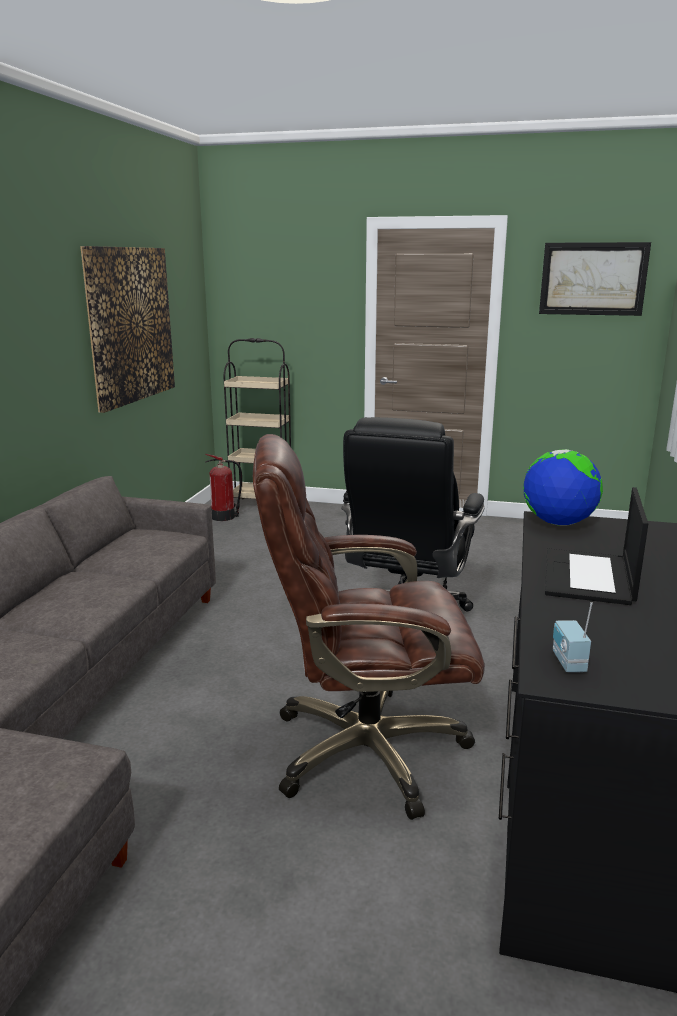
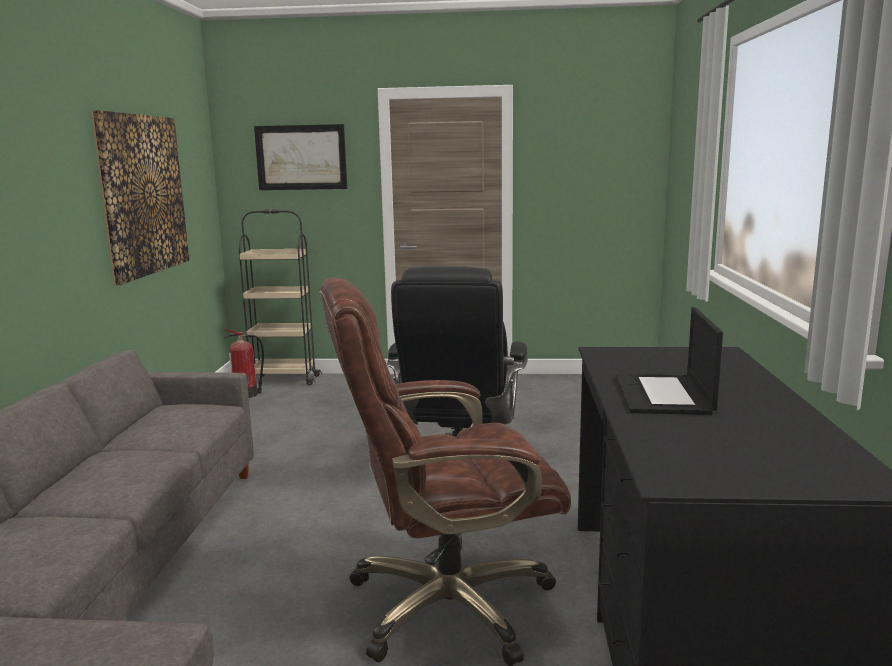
camera: 10 degrees left, 5 degrees down
globe [523,449,603,526] -> none
picture [539,242,651,316] -> picture moved to [254,124,347,190]
radio [553,602,593,673] -> none

